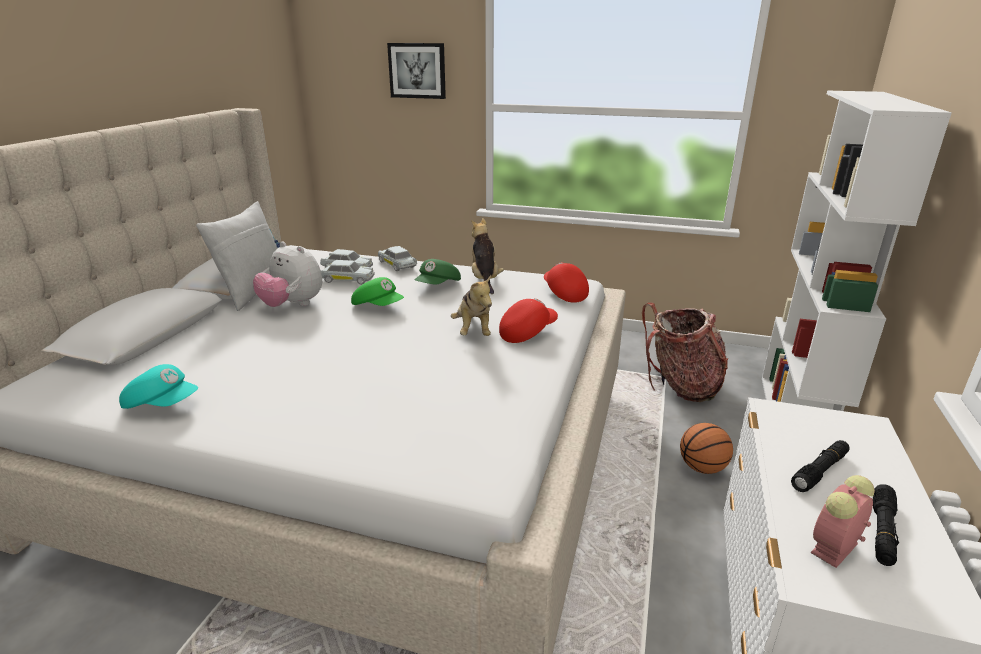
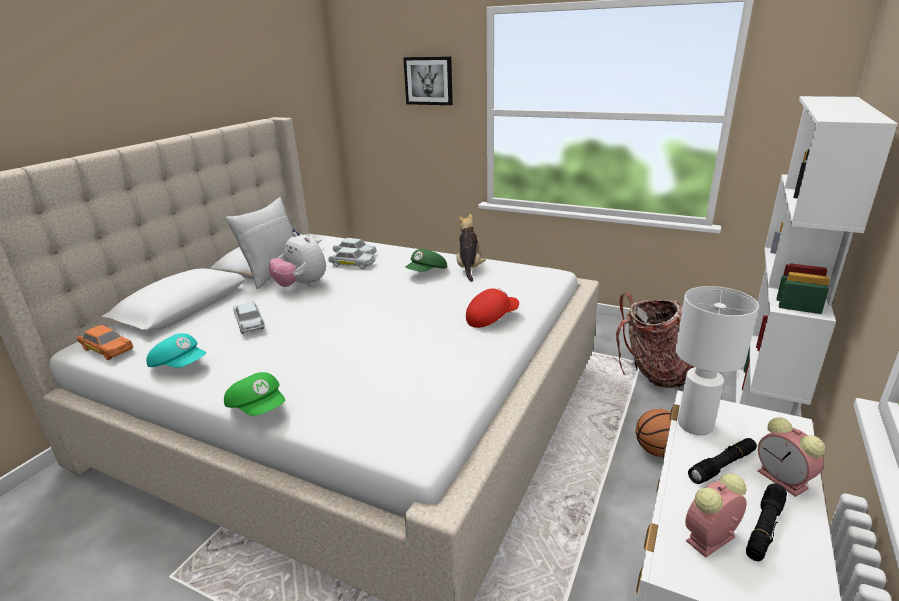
camera: 10 degrees right, 0 degrees up
green cap [351,277,404,306] -> green cap moved to [224,372,285,416]
white toy car [378,246,417,271] -> white toy car moved to [233,301,265,334]
plush toy [451,275,492,336] -> none
red cap [544,262,589,303] -> none
none -> orange toy car [77,325,133,360]
none -> white table lamp [676,286,759,435]
none -> alarm clock [758,417,825,497]

